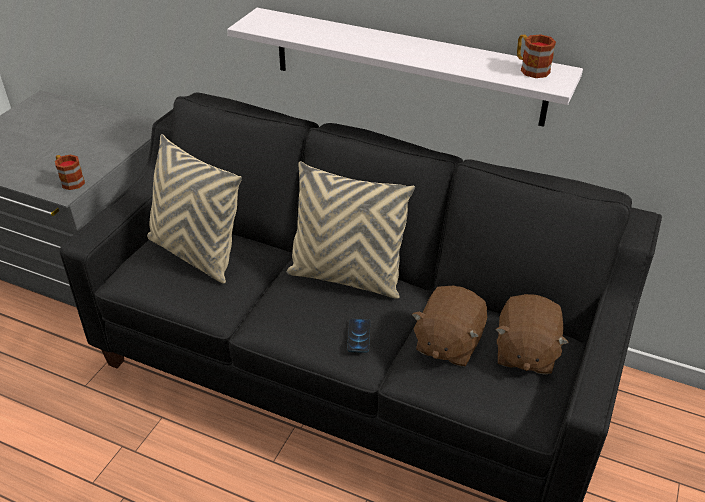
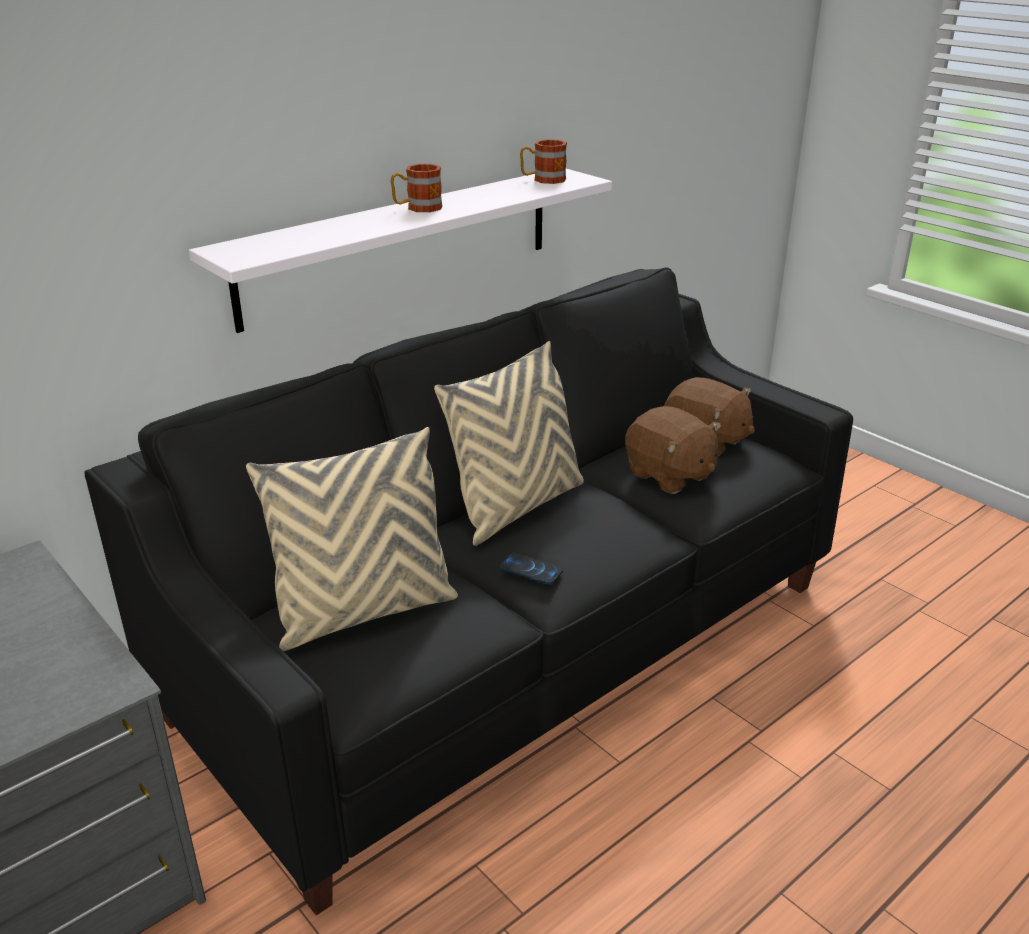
camera: 65 degrees left, 10 degrees down
mug [55,154,85,190] -> mug moved to [391,164,442,212]
phone [347,319,370,353] -> phone moved to [500,553,563,585]

